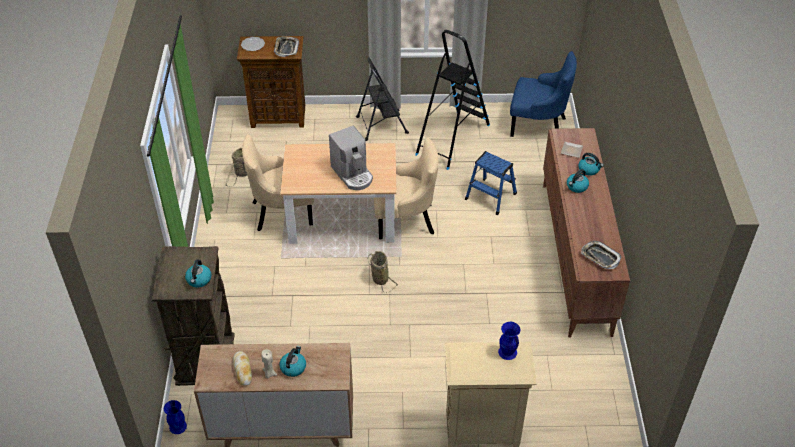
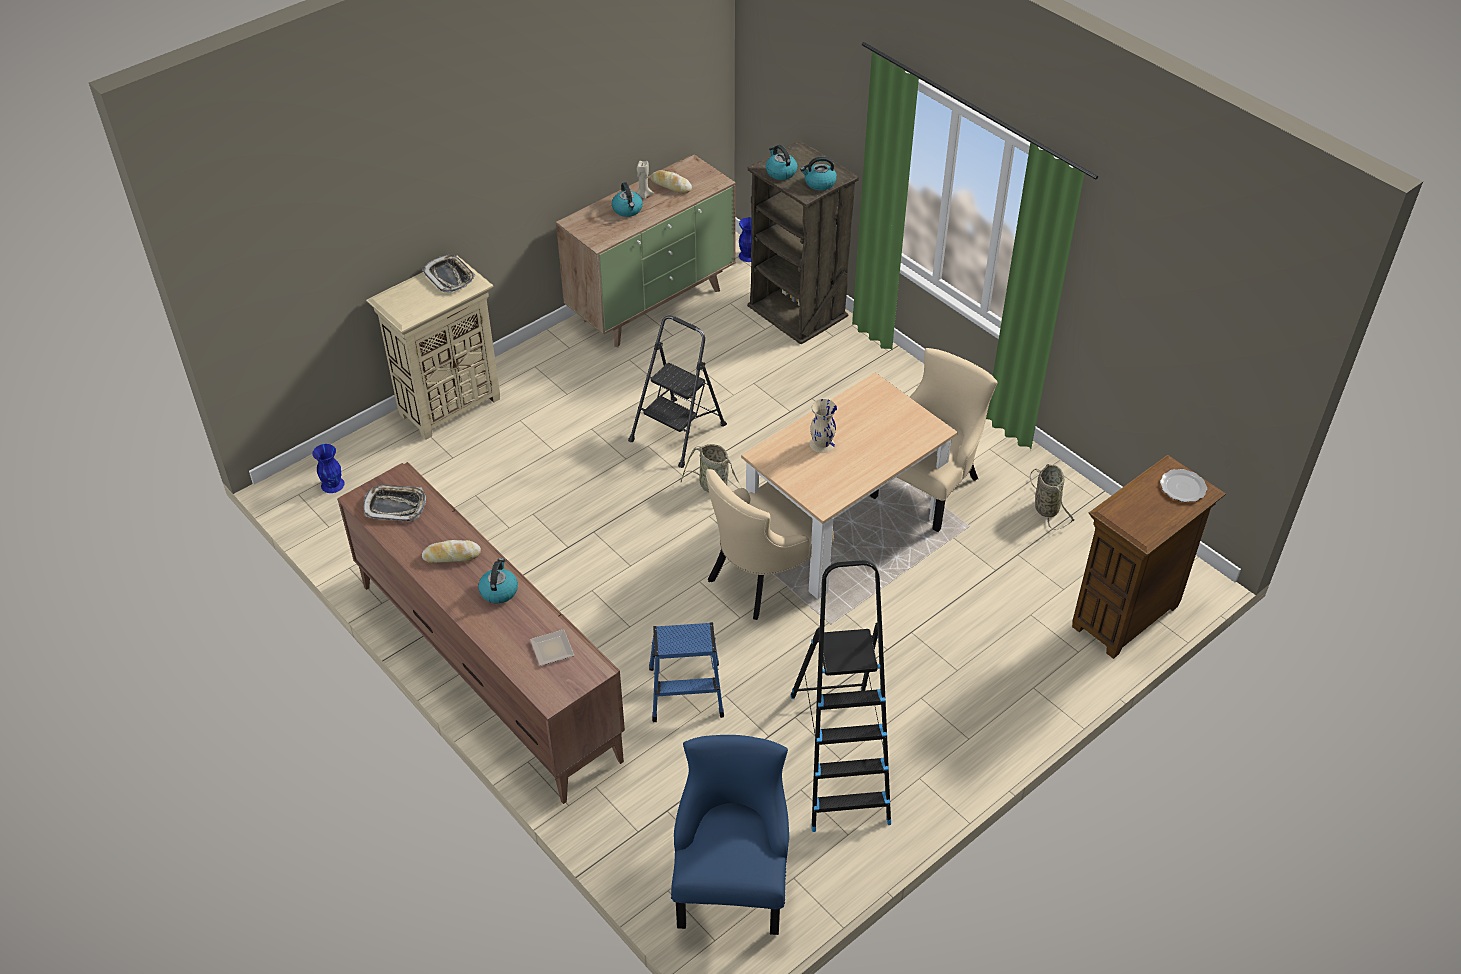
camera: 140 degrees right, 0 degrees up
tray [274,36,299,57] -> tray moved to [422,255,475,293]
coffee machine [329,126,373,190] -> beige vase [810,399,837,453]
black step ladder [356,57,409,141] -> black step ladder moved to [628,315,727,468]
blue vase [498,322,520,360] -> blue vase moved to [312,444,345,493]
blue chair [510,51,577,137] -> blue chair turned 120 degrees clockwise [671,735,789,935]
kettle [578,153,604,176] -> kettle moved to [800,157,837,191]
none -> bread [422,540,481,563]

